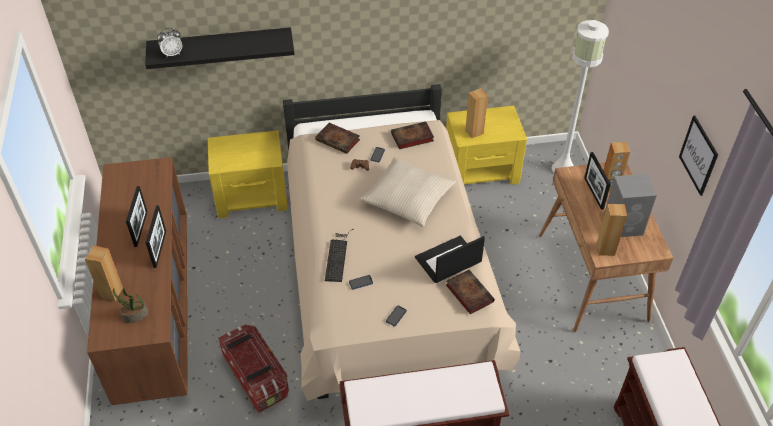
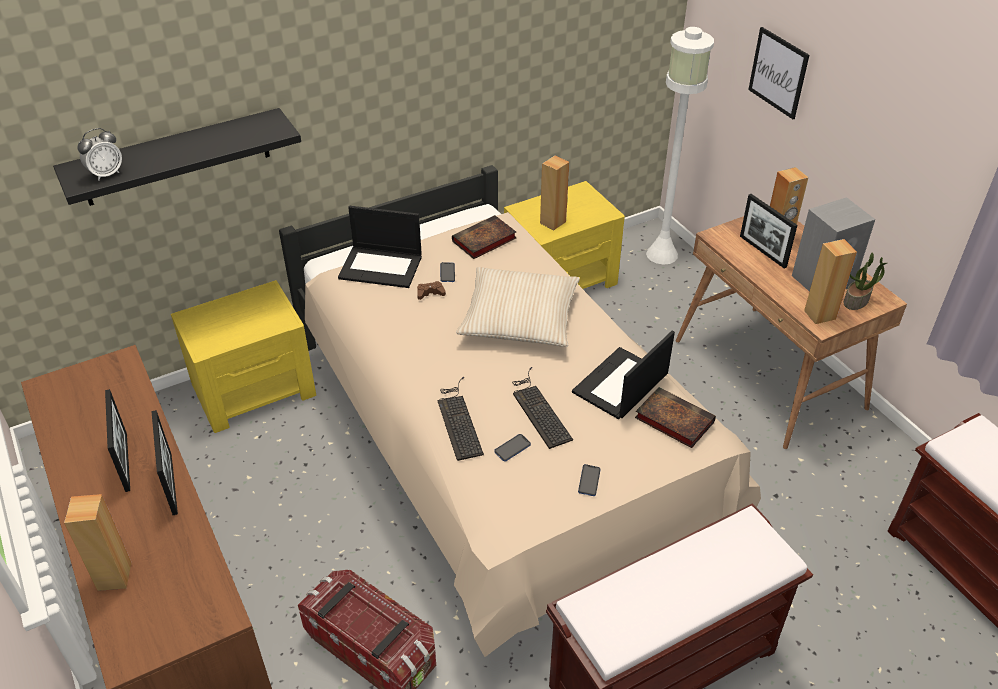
camera: 20 degrees left, 5 degrees down
potted plant [113,288,148,323] -> potted plant moved to [844,253,887,310]
book [315,122,360,154] -> laptop [338,206,422,288]
picture [679,116,718,196] -> picture moved to [748,27,809,119]
none -> keyboard [512,367,573,449]

